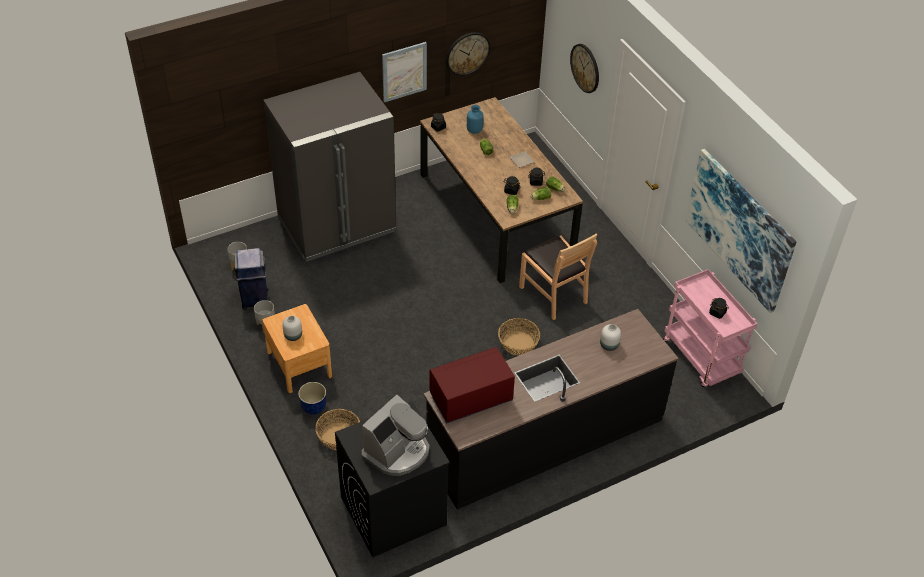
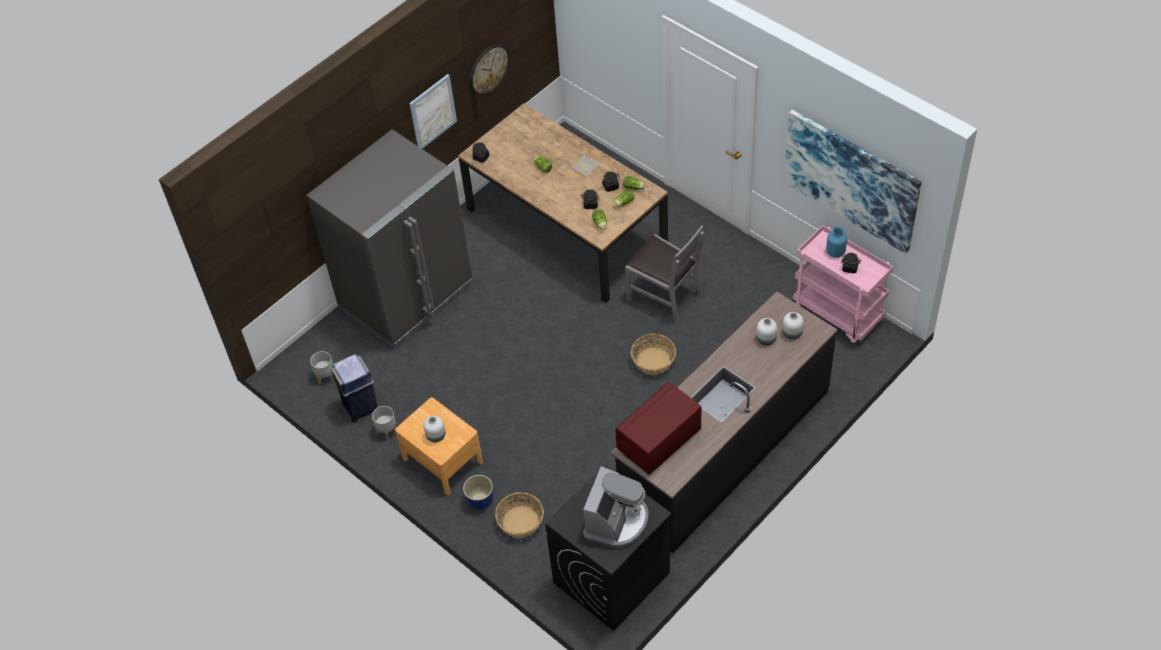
camera: 15 degrees left, 5 degrees up
blue vase [467,105,484,134] -> blue vase moved to [826,226,847,258]
brown chair [519,234,597,320] -> grey chair [625,225,705,324]
wall clock [570,44,599,93] -> none
none -> white vase [782,312,804,339]

